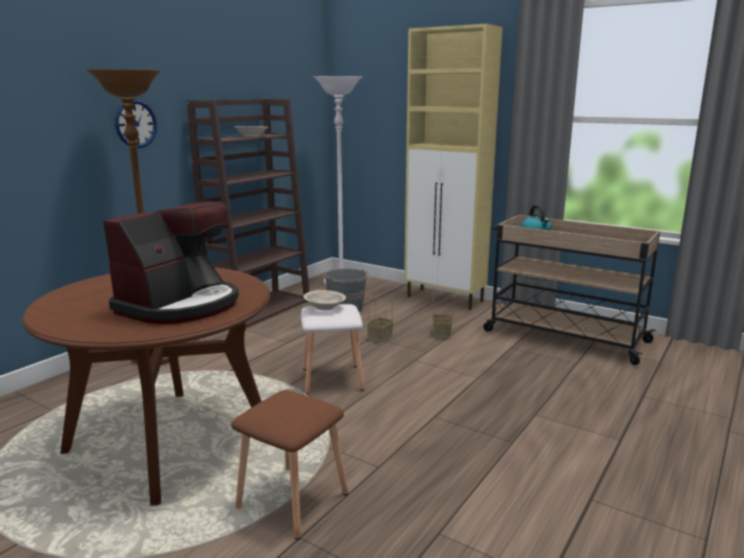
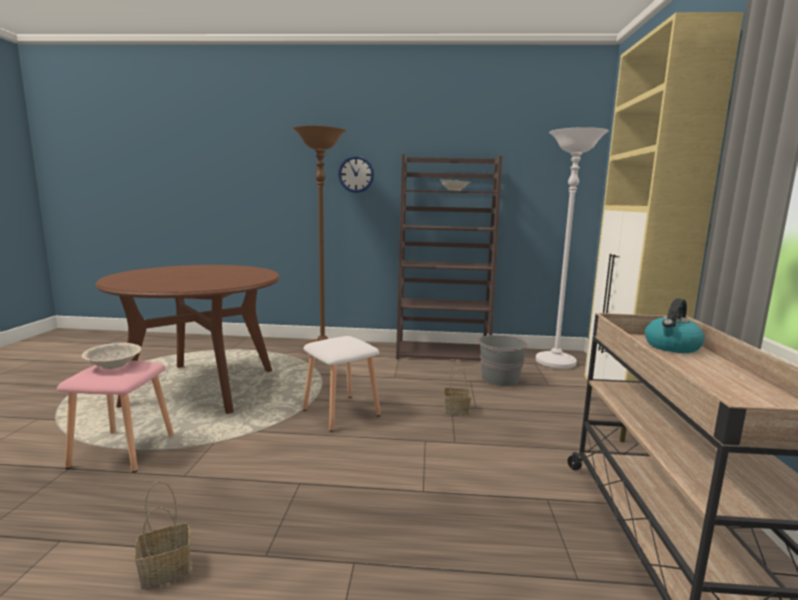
camera: 60 degrees right, 5 degrees down
coffee machine [103,202,239,324] -> none
brown stool [231,390,348,540] -> pink stool [57,361,174,473]
beige bowl [303,290,346,310] -> beige bowl moved to [82,343,141,369]
basket [433,295,455,339] -> basket moved to [135,481,190,589]

